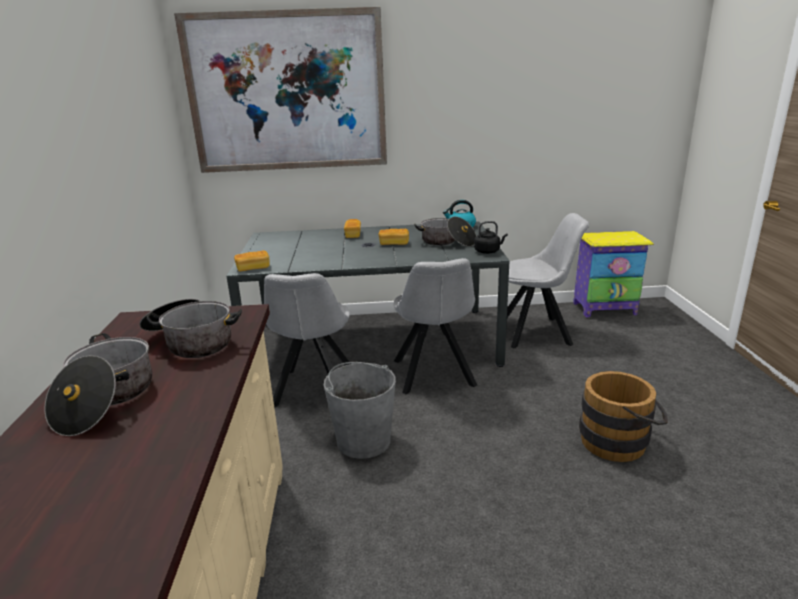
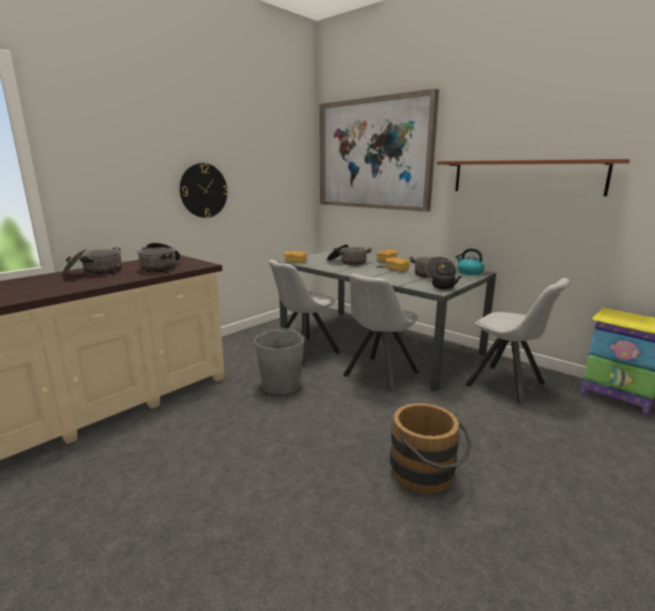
camera: 45 degrees right, 5 degrees down
none -> wall clock [180,163,228,218]
none -> cooking pot [327,244,372,266]
none -> brown shelf [437,159,630,196]

